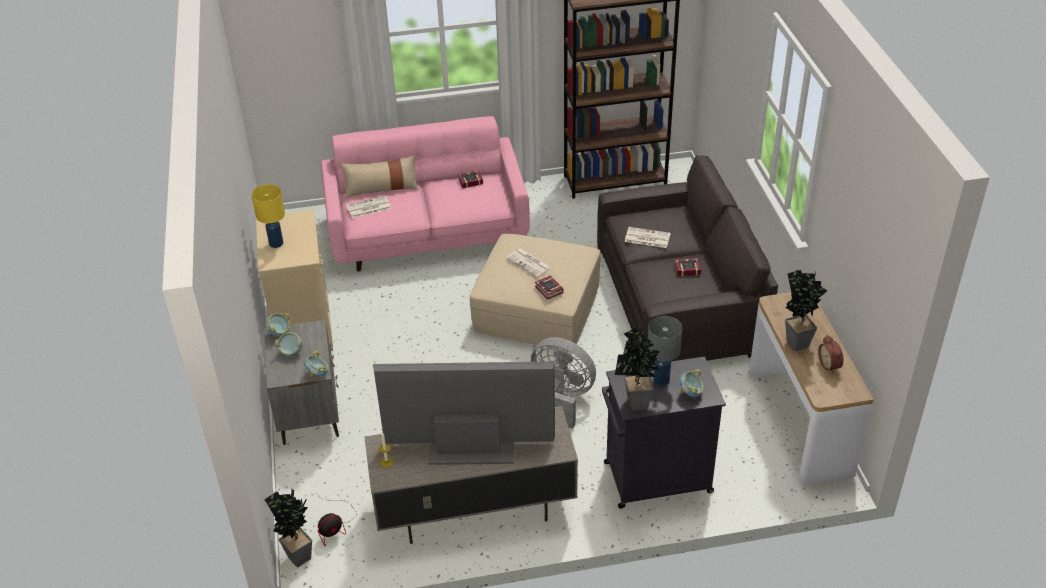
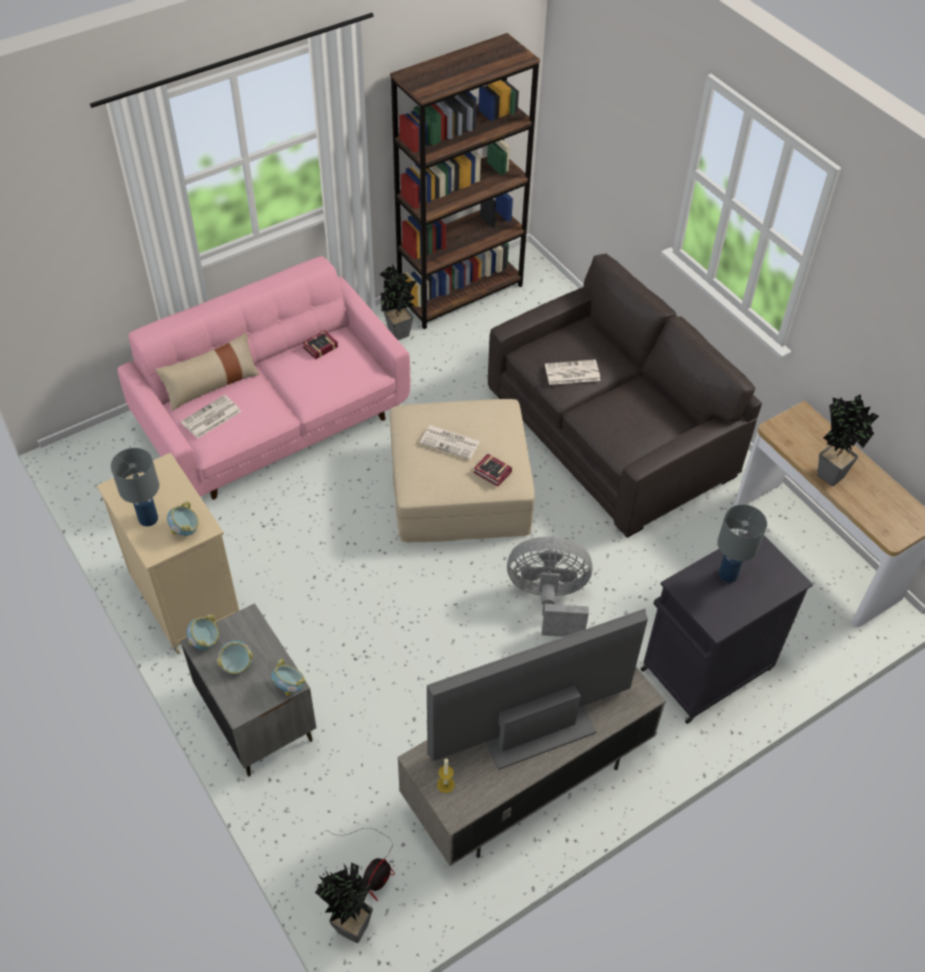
camera: 25 degrees left, 10 degrees up
yellow table lamp [251,184,285,248] -> grey table lamp [111,448,159,527]
potted plant [615,327,660,411] -> potted plant moved to [380,265,416,340]
book [674,258,701,276] -> none
bowl [680,369,704,397] -> bowl moved to [167,501,199,536]
alarm clock [818,335,843,374] -> none

